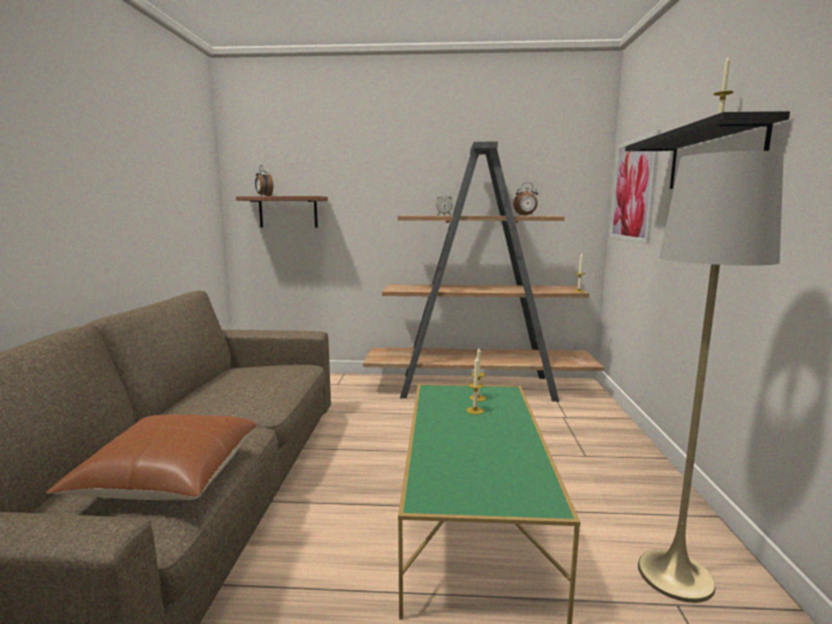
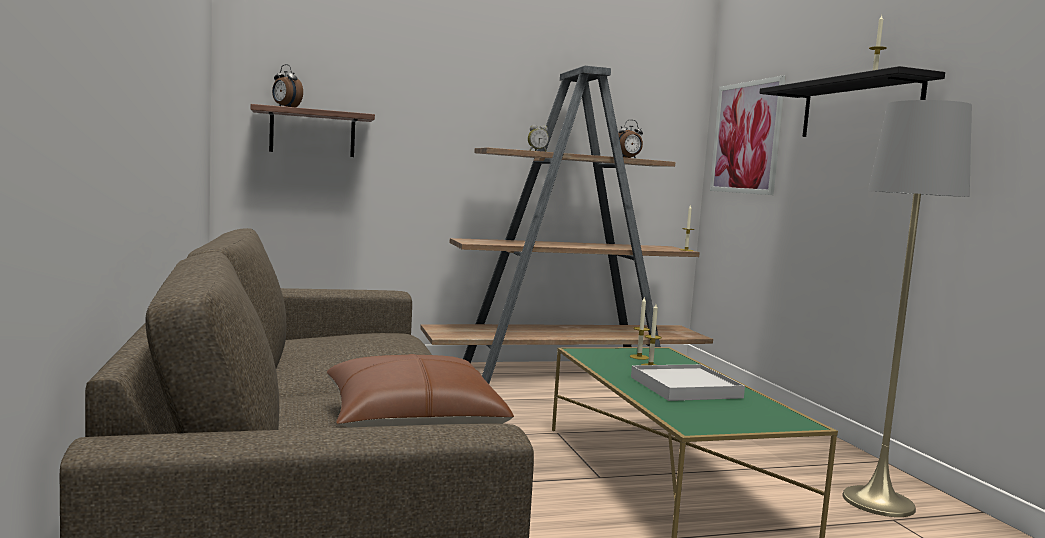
camera: 20 degrees left, 5 degrees down
none -> white tray [631,364,745,401]

